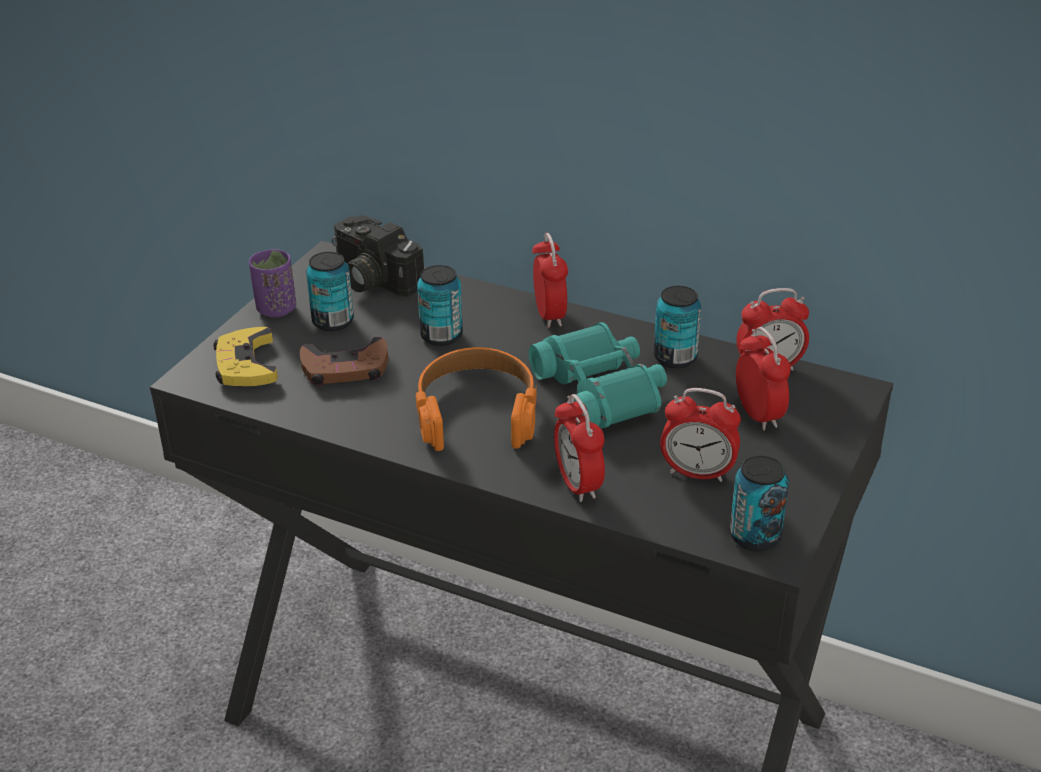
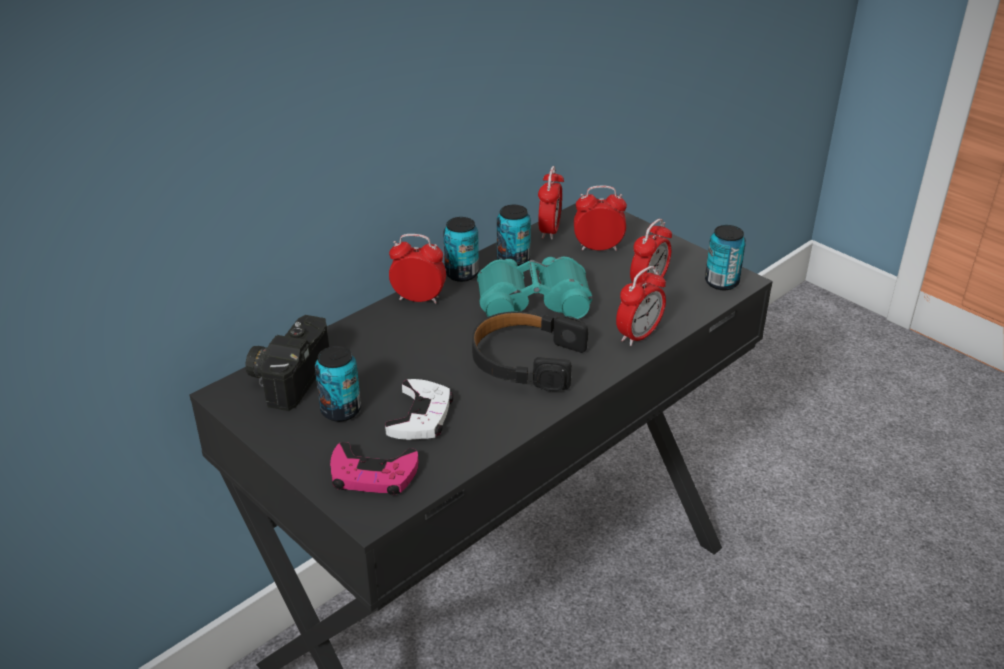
camera: 70 degrees left, 0 degrees up
yellow game controller [213,327,278,386] -> pink game controller [330,442,419,495]
purple cup [249,249,296,318] -> none
brown game controller [300,337,388,386] -> white game controller [385,379,454,440]
camera [332,215,424,297] -> camera turned 135 degrees clockwise [245,315,329,411]
orange headphones [416,347,537,451] -> black headphones [472,311,588,391]
can [417,265,463,346] -> can moved to [443,217,479,282]
alarm clock [554,394,605,502] -> alarm clock turned 45 degrees counterclockwise [616,266,666,346]

